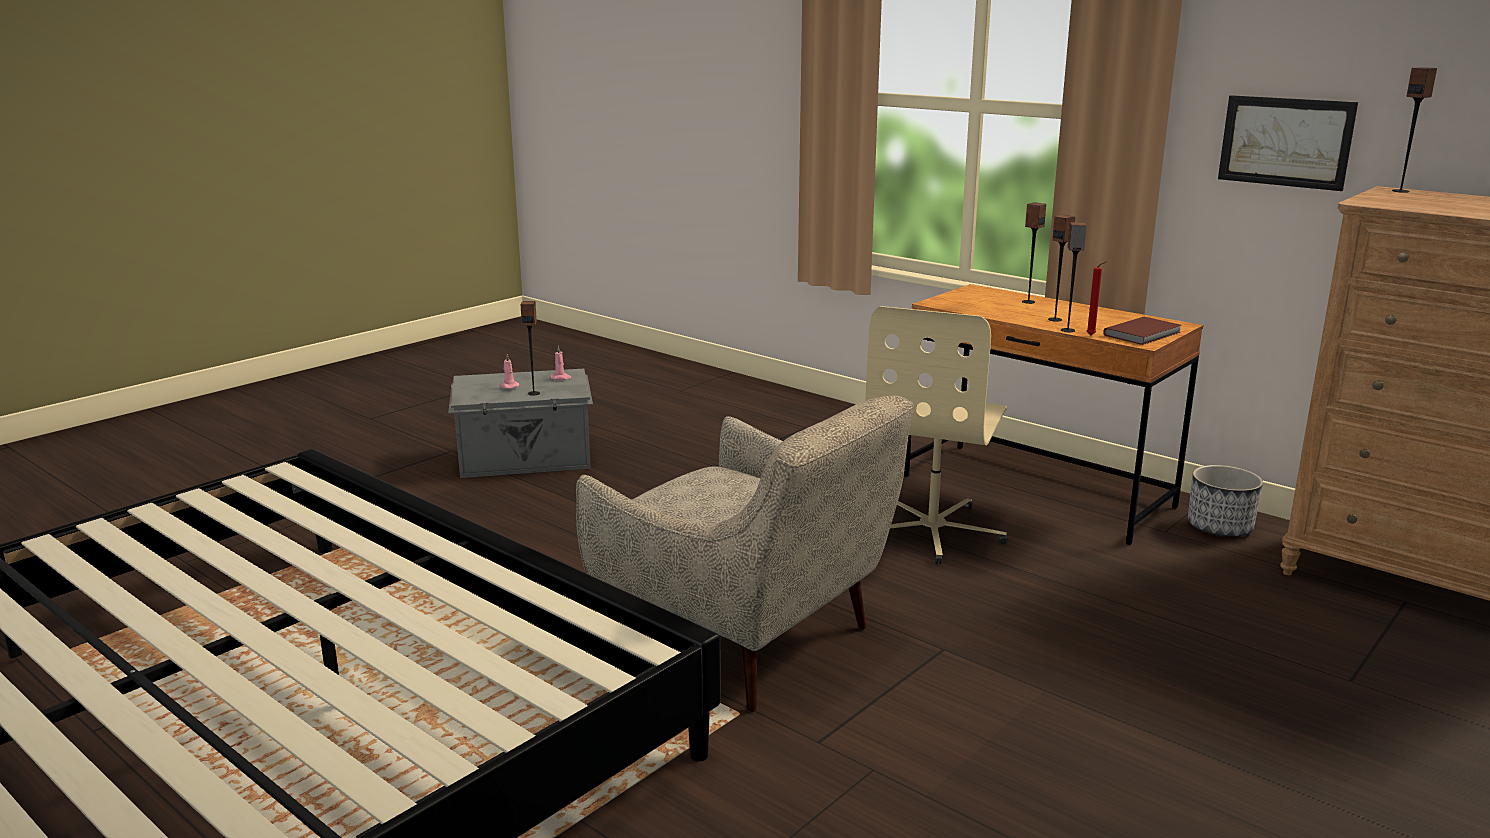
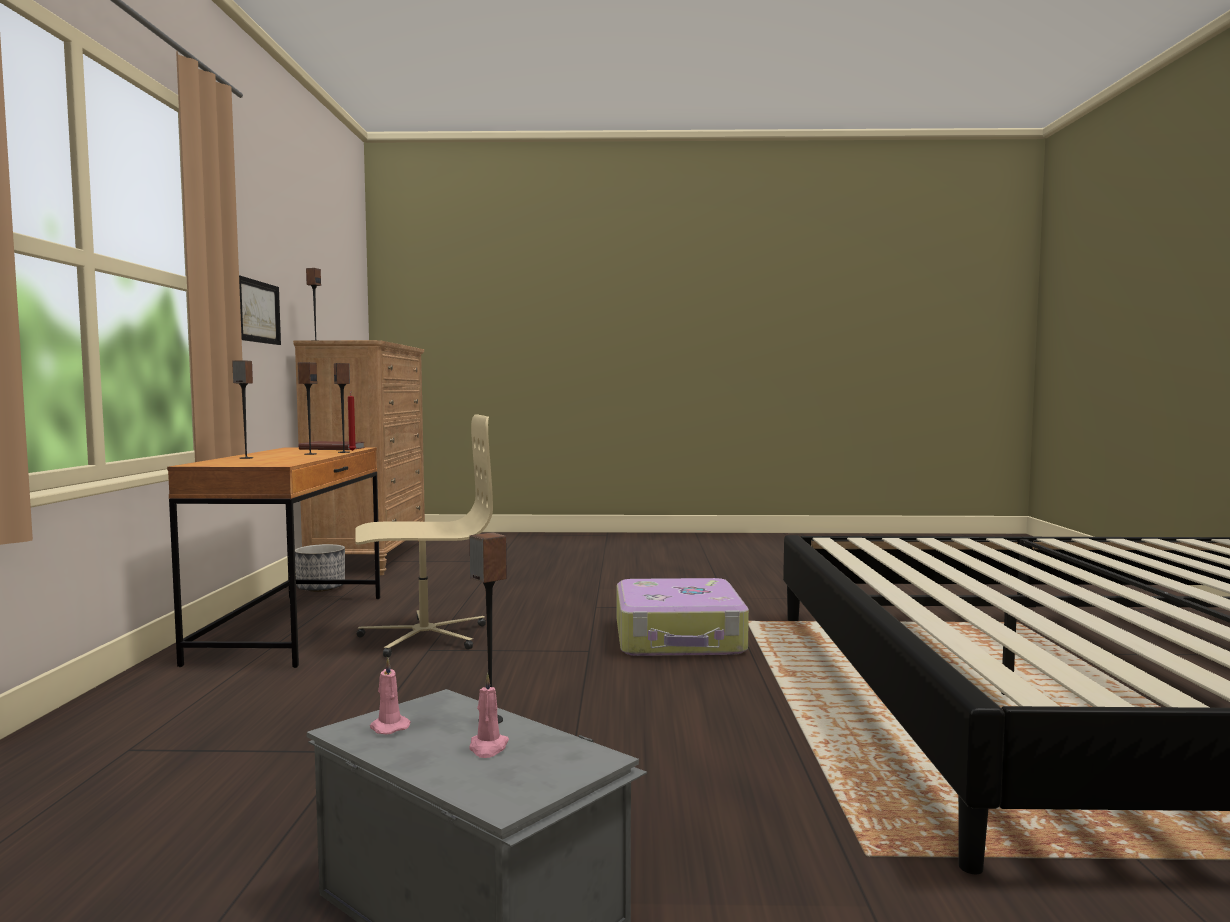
camera: 130 degrees left, 15 degrees down
beige armchair [576,396,914,712] -> suitcase [617,578,749,656]

